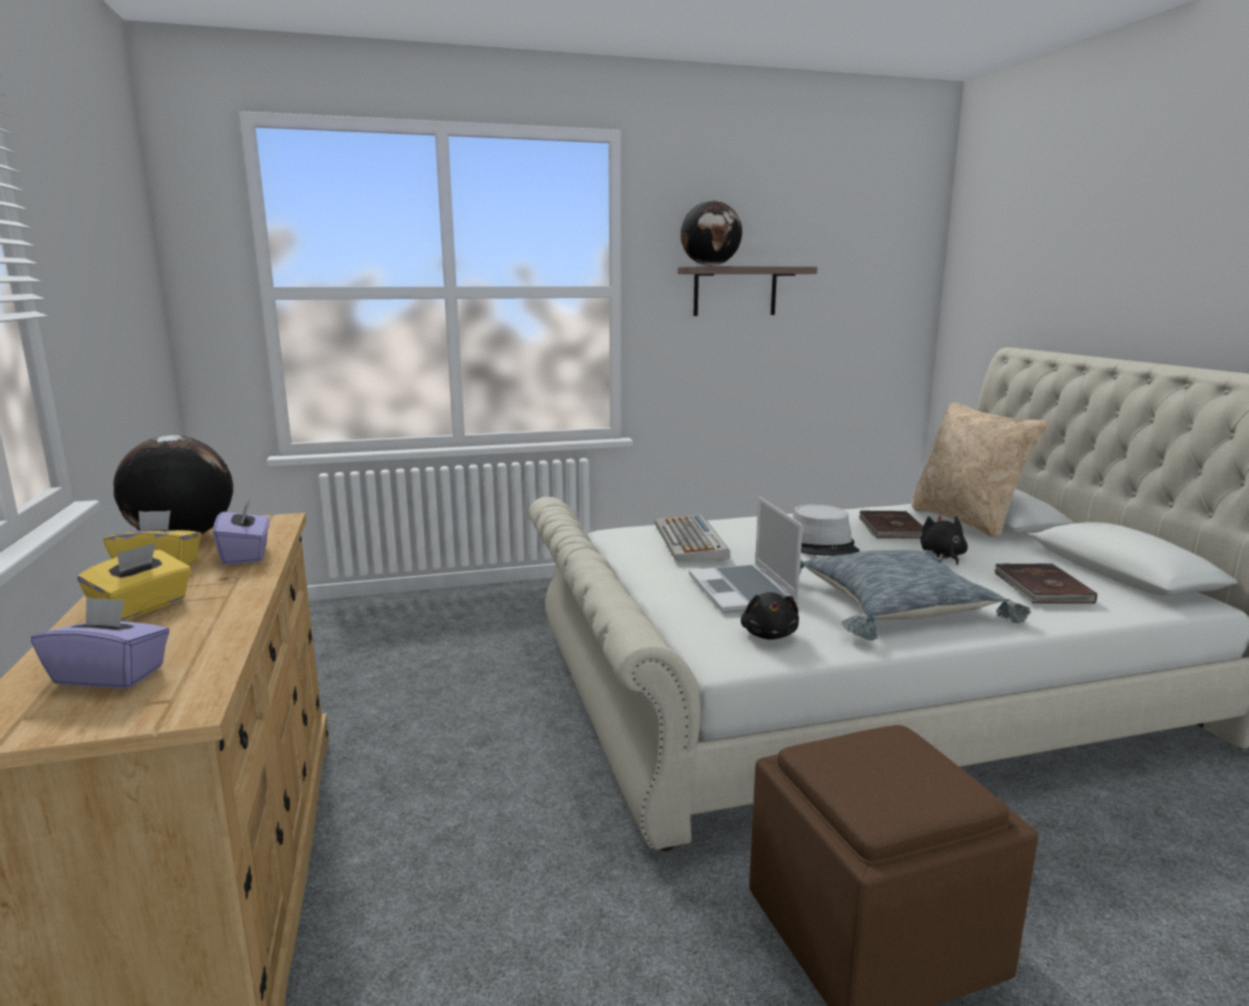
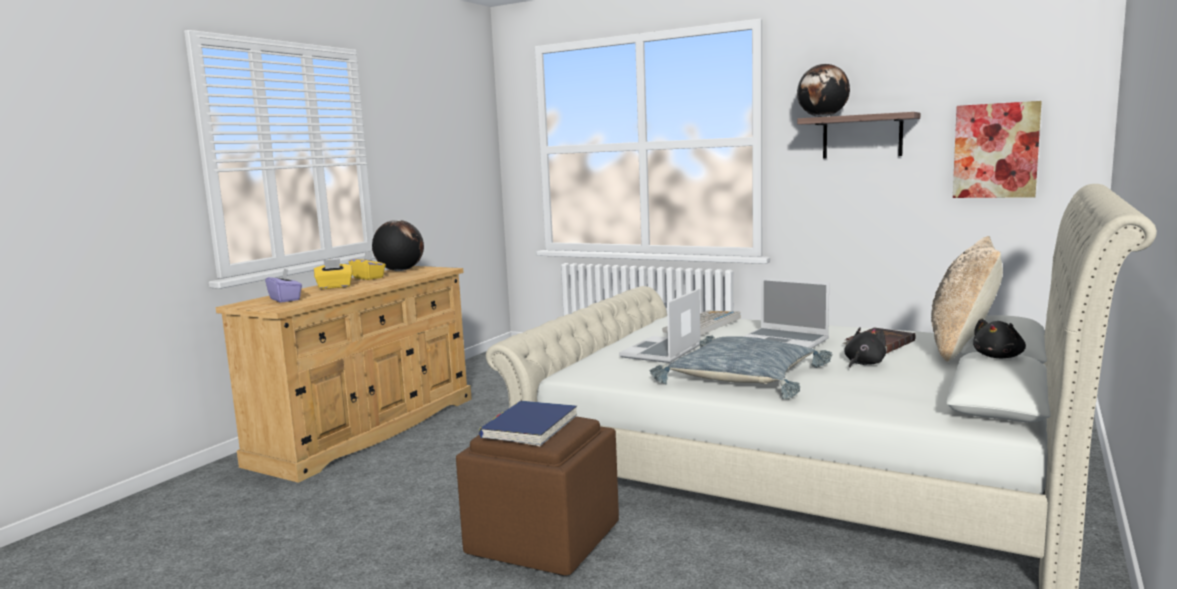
camera: 45 degrees right, 5 degrees down
purple tissue box [213,498,270,565] -> none
black plush toy [741,592,799,640] -> black plush toy moved to [973,319,1026,358]
grey hat [792,504,860,556] -> laptop [743,278,829,349]
brown book [995,563,1097,604] -> none
none -> blue book [479,401,577,446]
none -> picture [953,101,1042,198]

